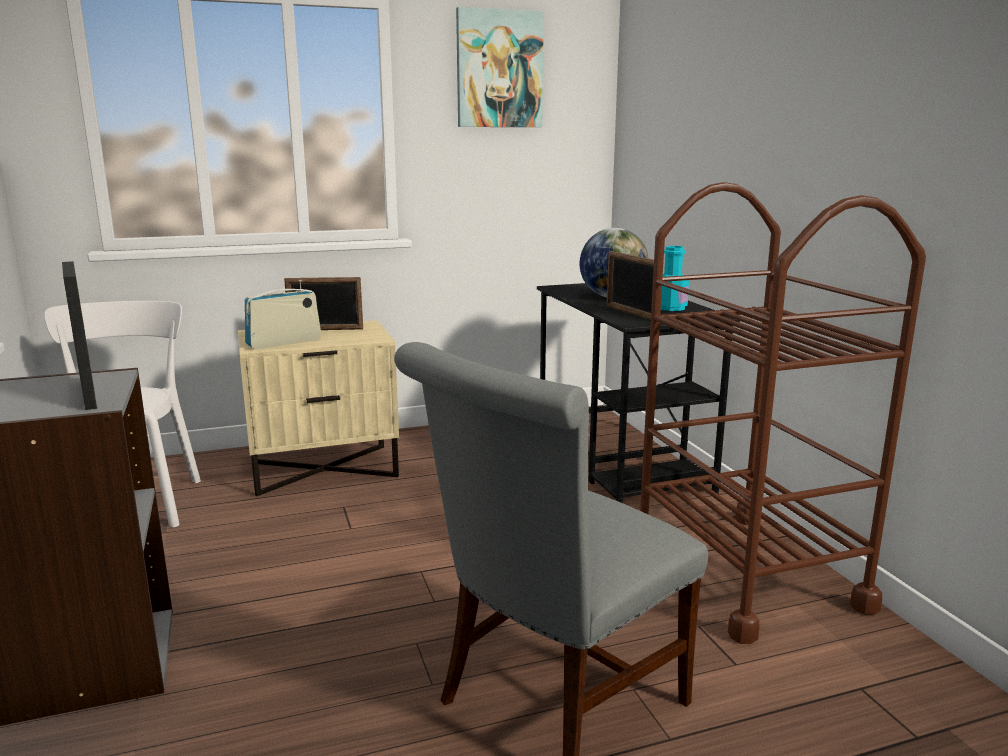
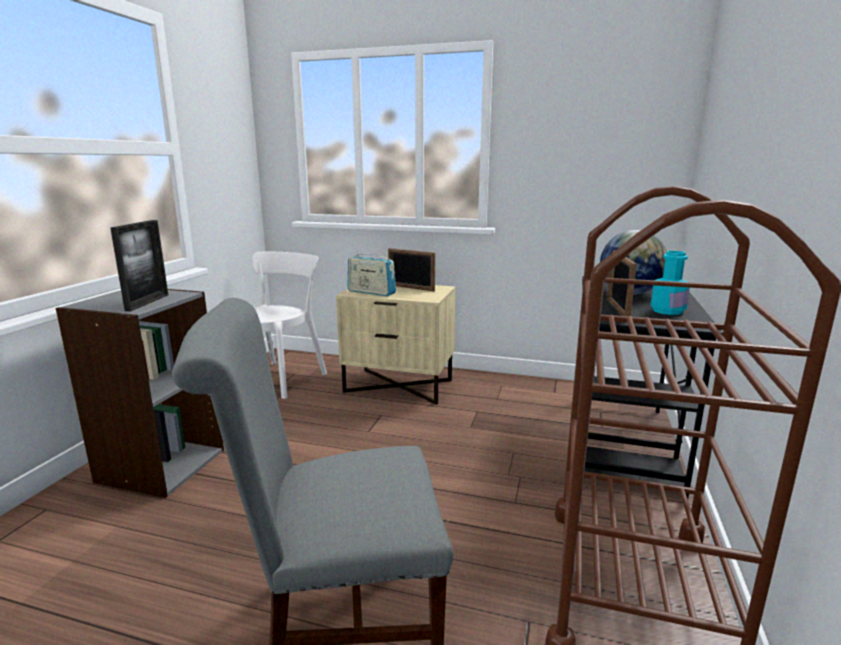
camera: 35 degrees right, 0 degrees up
radio [245,280,321,349] -> radio turned 150 degrees counterclockwise [347,249,396,296]
picture [456,7,544,127] -> none

